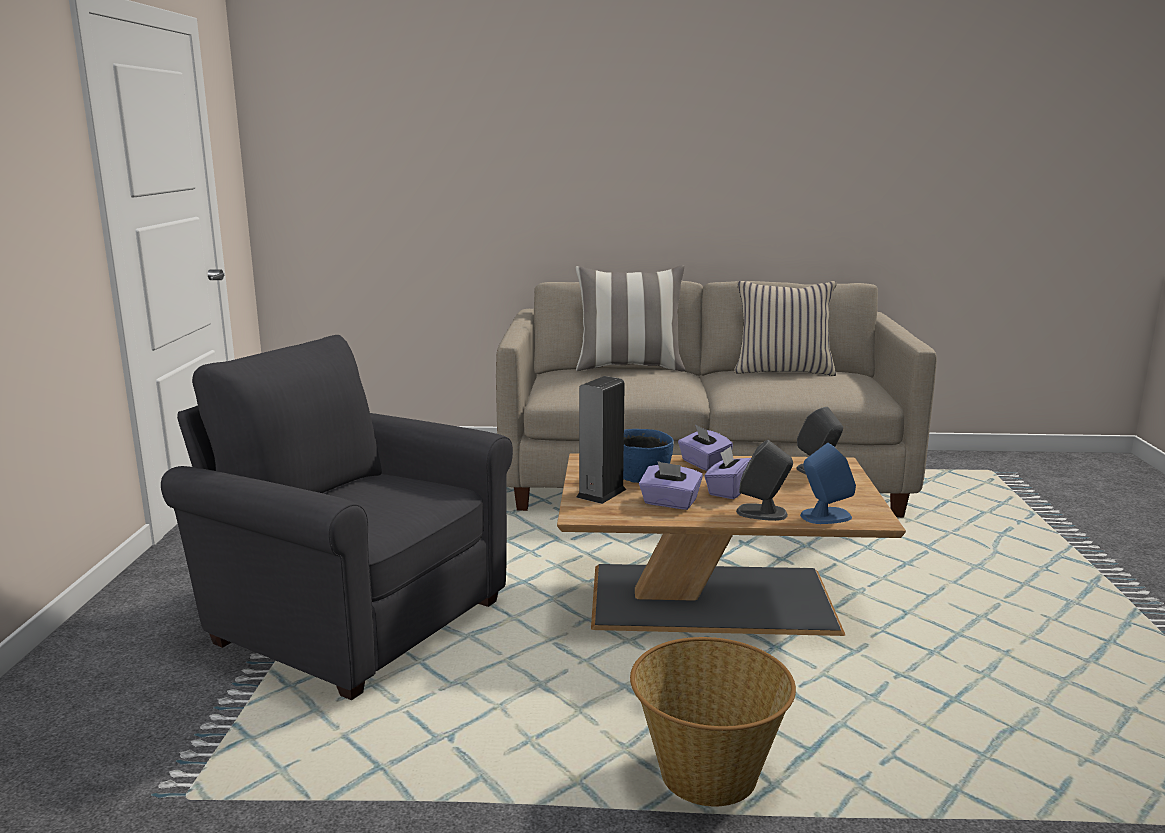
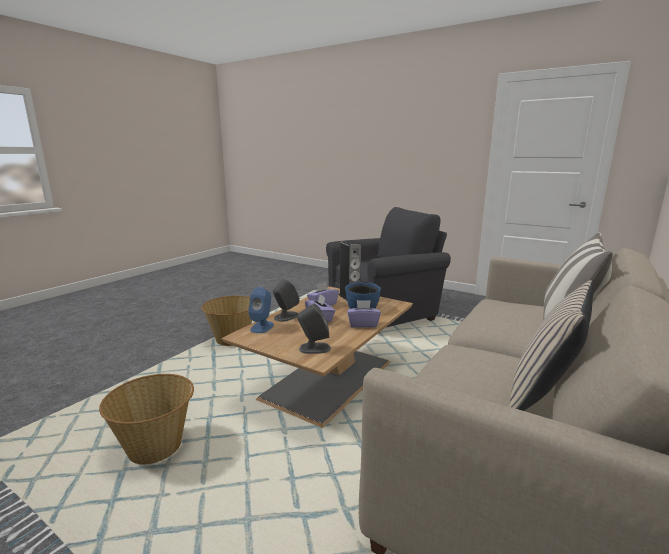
camera: 120 degrees right, 0 degrees up
none -> basket [99,374,194,464]

